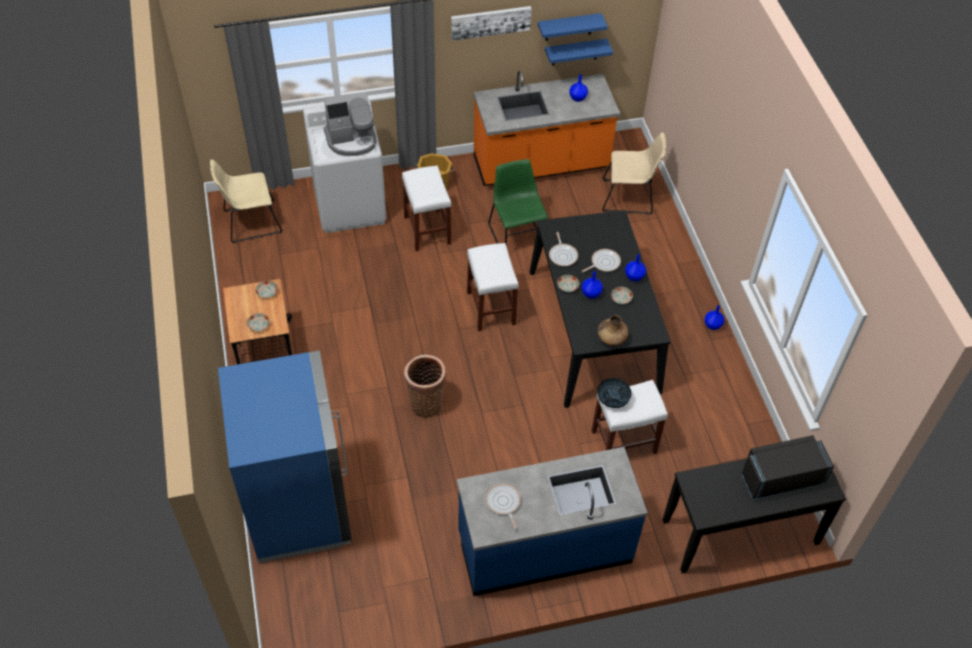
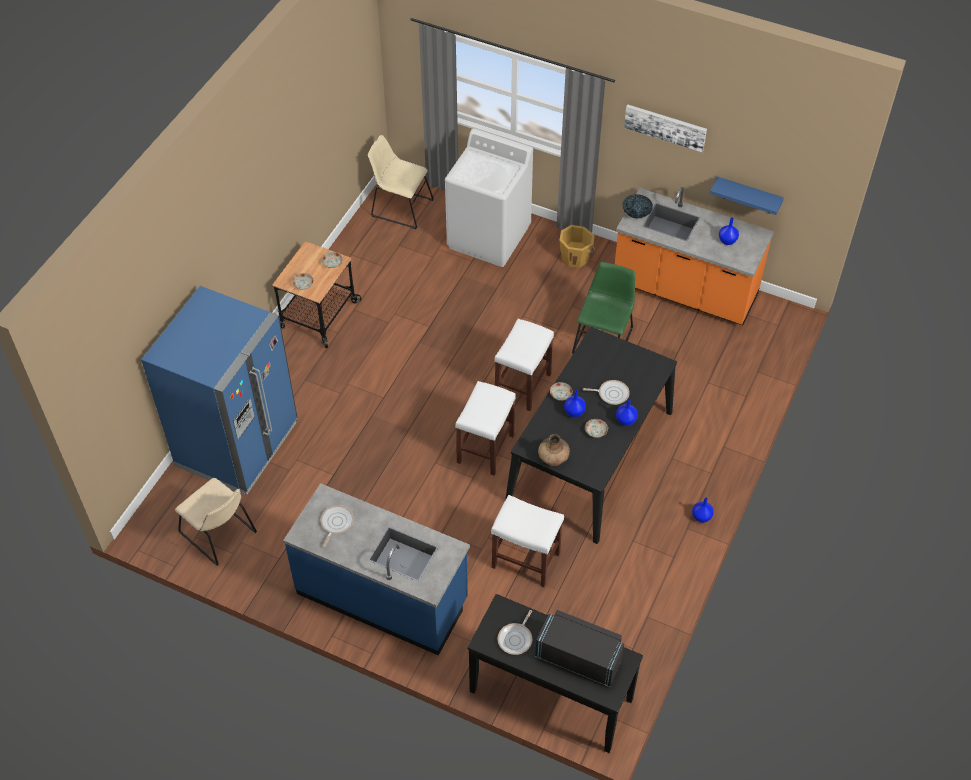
camera: 40 degrees right, 0 degrees up
coffee machine [324,92,377,156] -> none
white stool [402,166,452,251] -> white stool moved to [455,381,516,476]
basket [404,355,446,418] -> none
blue shelf [538,13,608,41] -> none
frying pan [549,232,578,267] -> frying pan moved to [498,610,532,655]
bowl [597,378,632,408] -> bowl moved to [623,194,653,218]
beige chair [602,132,666,215] -> beige chair moved to [175,478,257,566]

